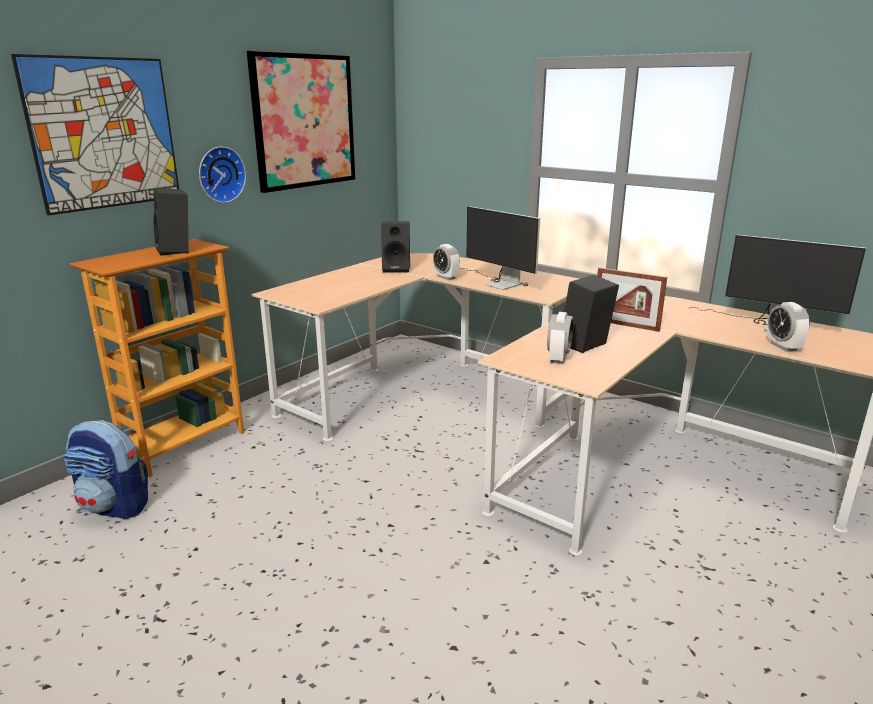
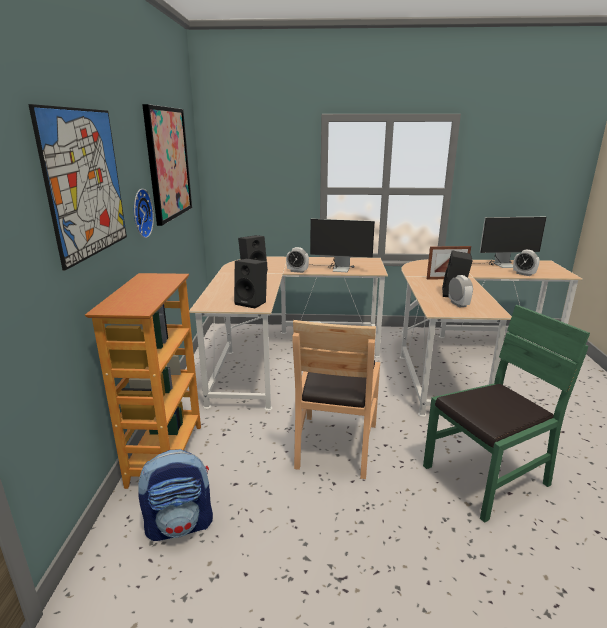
camera: 35 degrees left, 0 degrees up
black speaker [153,188,188,256] -> black speaker moved to [234,258,267,308]
none -> brown chair [292,320,380,479]
none -> green chair [423,305,590,523]

